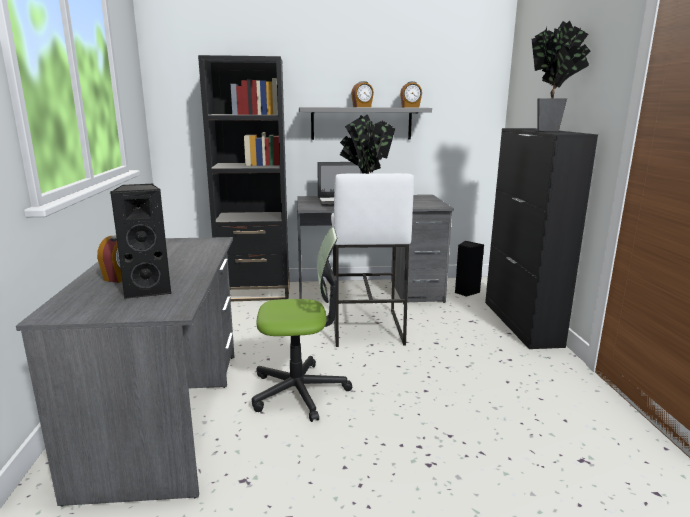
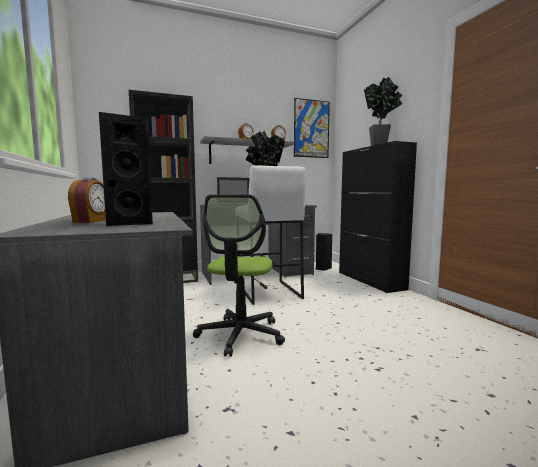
camera: 15 degrees left, 10 degrees down
office chair [252,227,352,422] -> office chair turned 120 degrees clockwise [193,194,285,357]
none -> picture [294,98,330,158]

